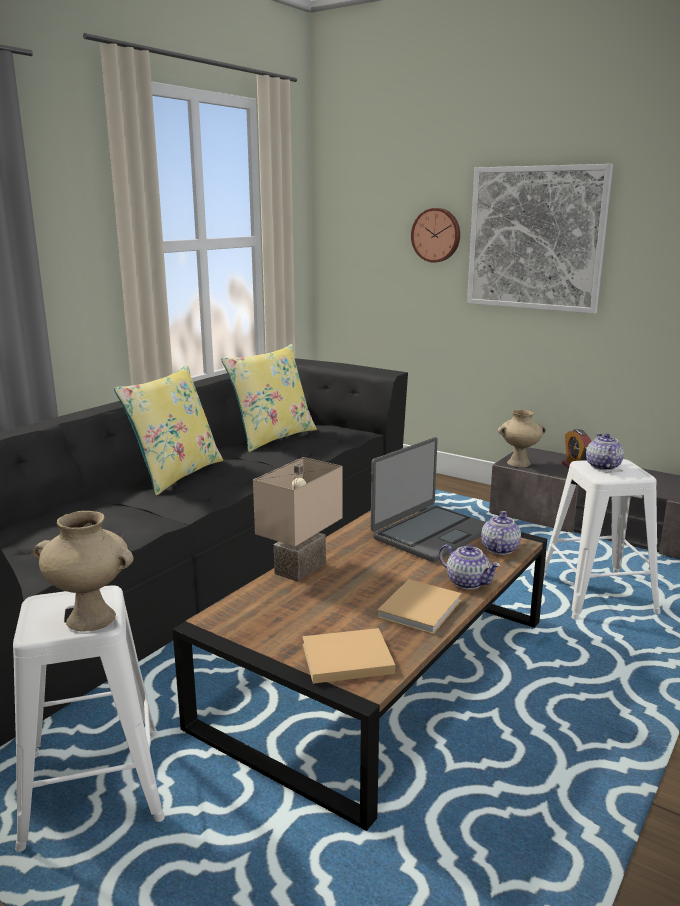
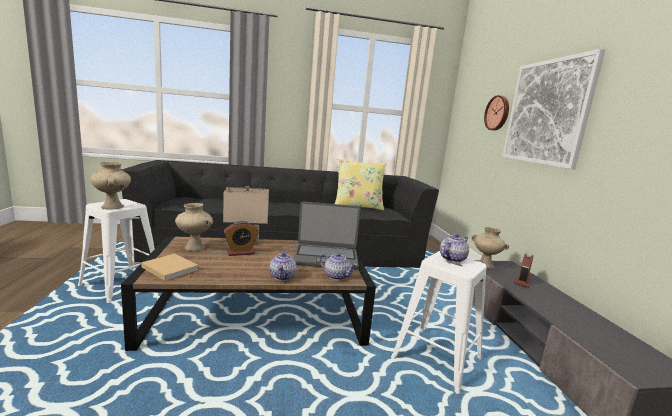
camera: 45 degrees right, 5 degrees down
yellow pillow [114,365,223,496] -> none
beige book [377,579,462,634] -> none
teapot [481,511,521,555] -> teapot turned 60 degrees clockwise [320,253,357,280]
none -> beige vase [175,203,213,251]
none -> alarm clock [224,221,259,256]

